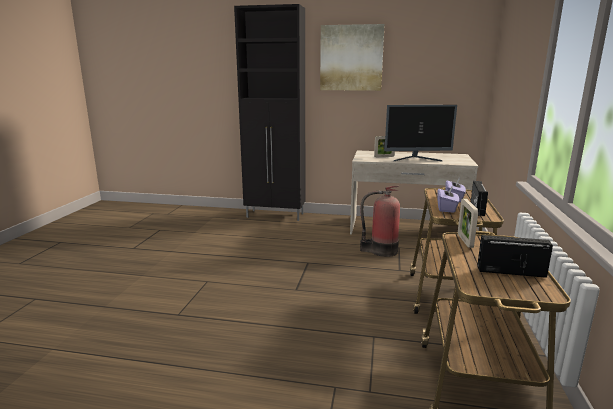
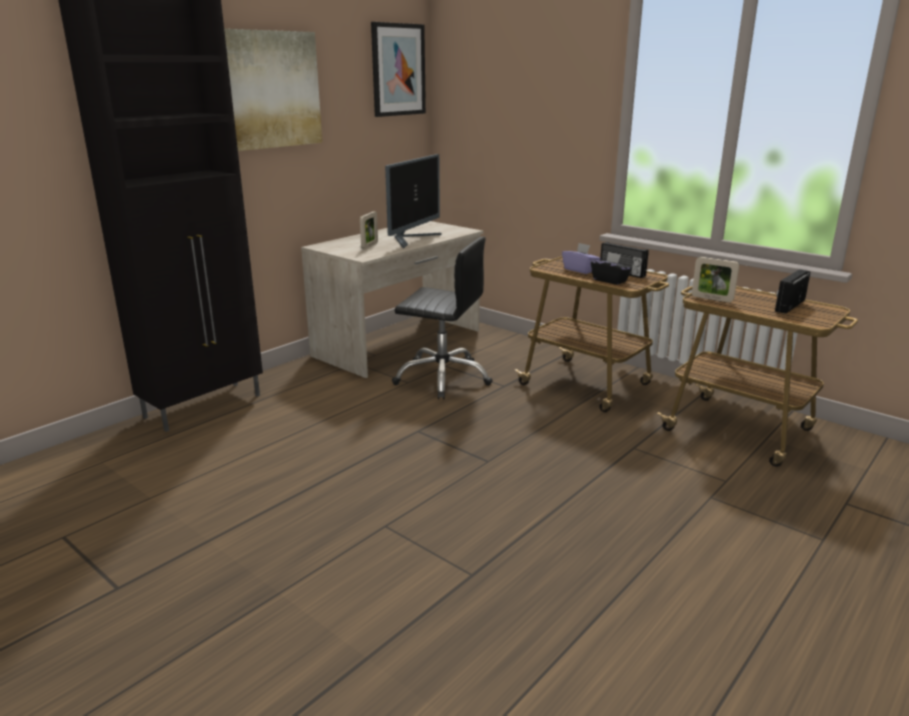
camera: 60 degrees left, 5 degrees up
fire extinguisher [360,186,400,257] -> black office chair [392,236,493,399]
purple tissue box [437,187,459,213] -> black tissue box [591,252,632,285]
none -> picture [371,22,426,117]

